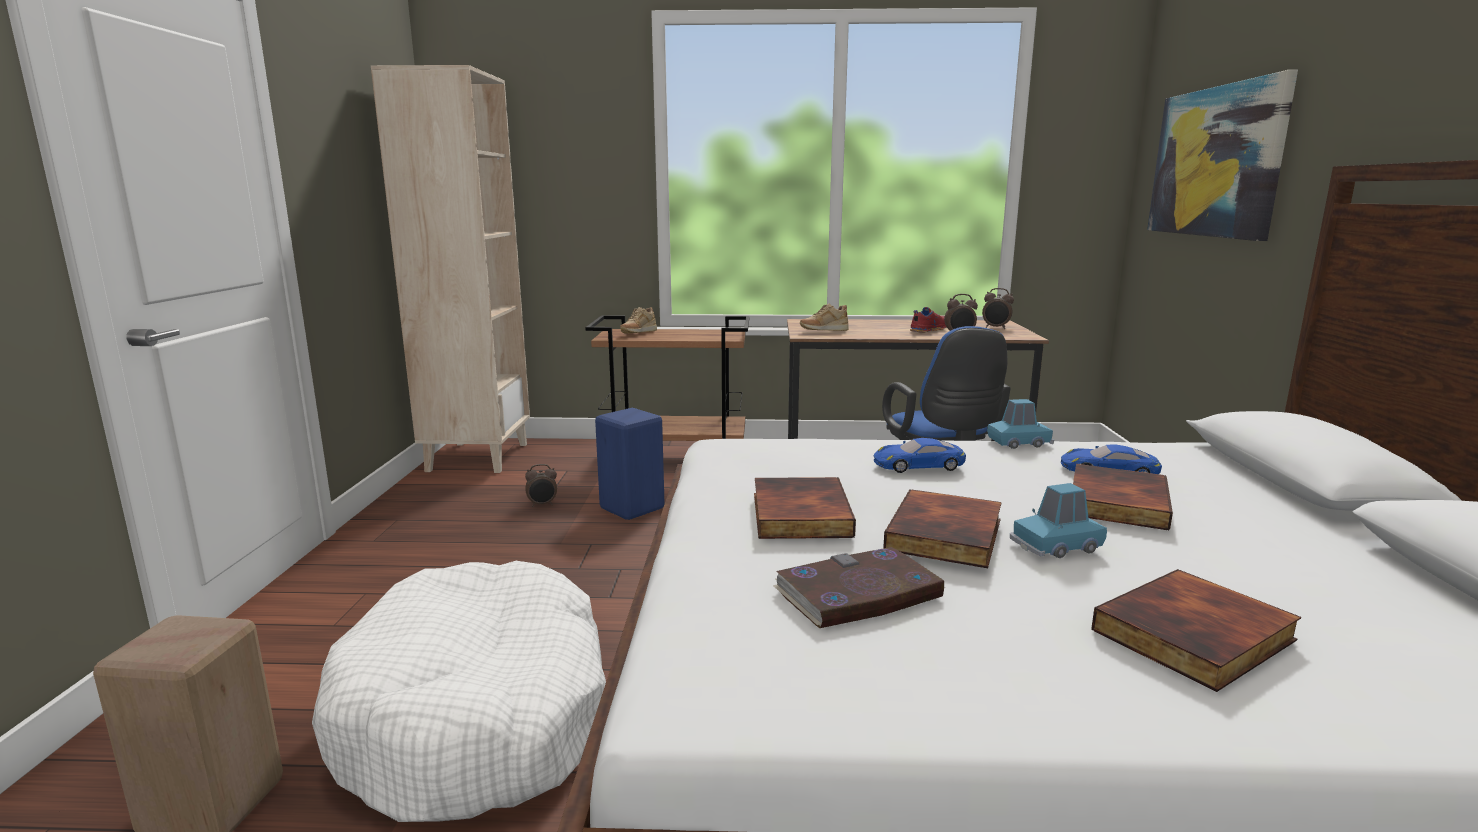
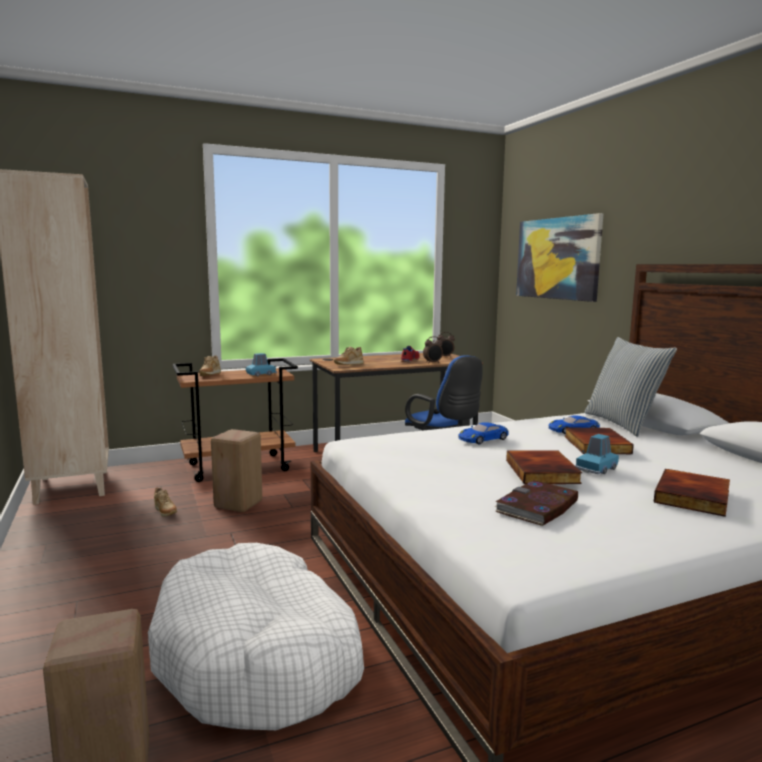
camera: 25 degrees left, 5 degrees down
alarm clock [525,464,557,507] -> beige shoe [154,487,177,517]
blue stool [595,408,665,520] -> beige stool [211,429,262,512]
book [754,477,856,539] -> none
blue toy car [987,399,1054,449] -> blue toy car moved to [246,353,277,377]
none -> pillow [584,337,677,437]

